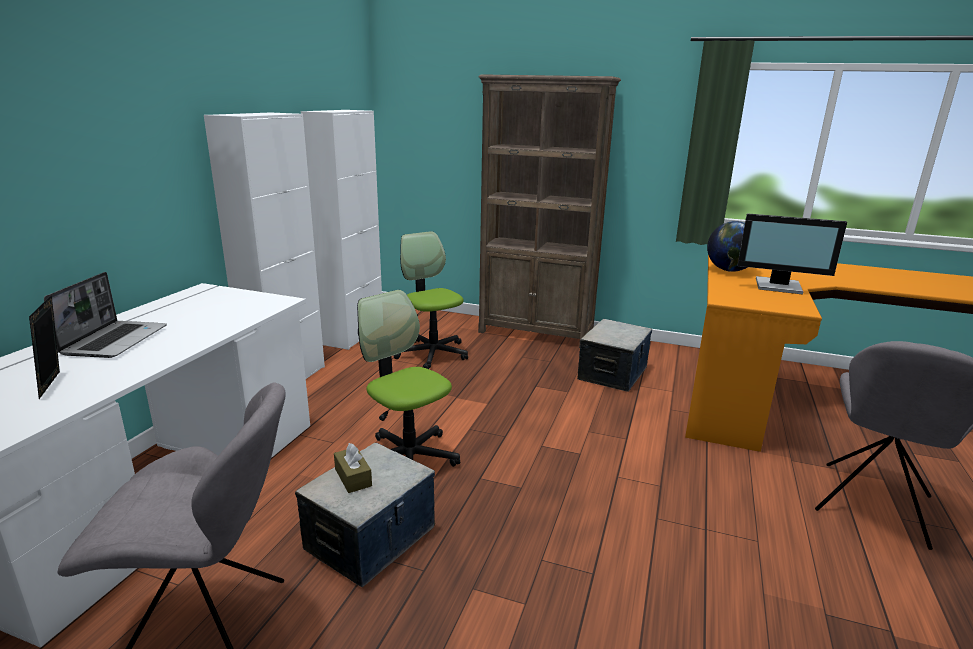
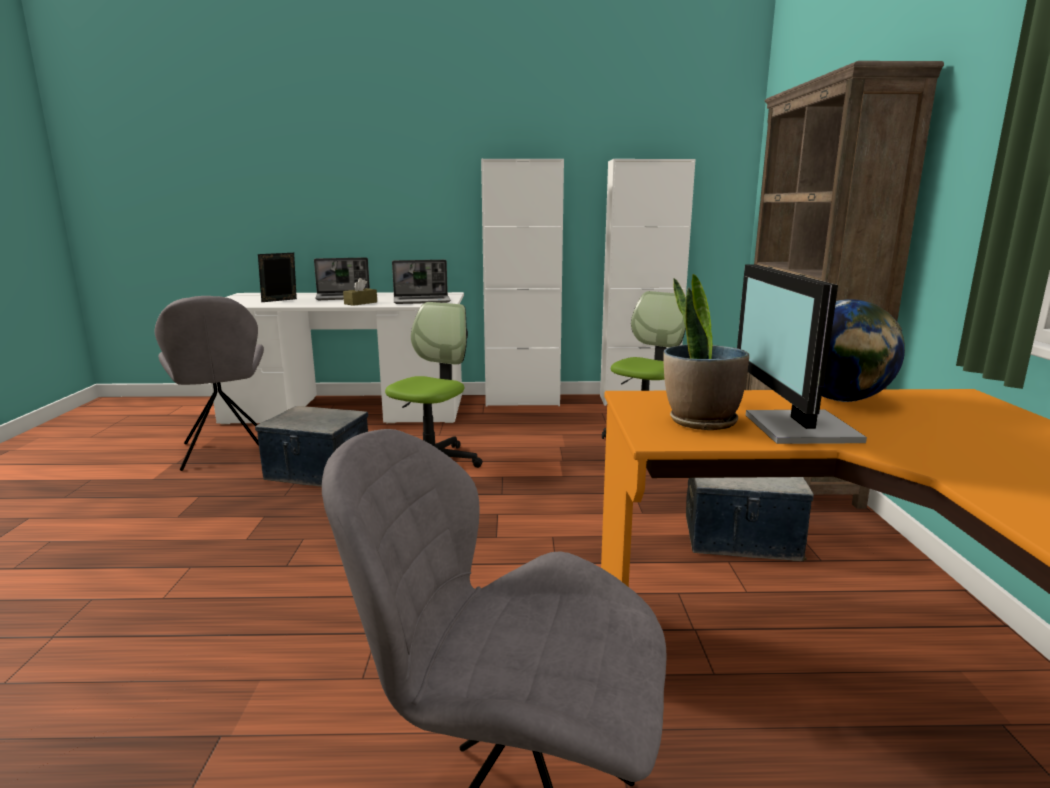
camera: 70 degrees right, 5 degrees down
brown tissue box [334,443,372,493] -> brown tissue box moved to [343,278,377,306]
none -> laptop [392,260,451,304]
none -> potted plant [663,274,749,430]

